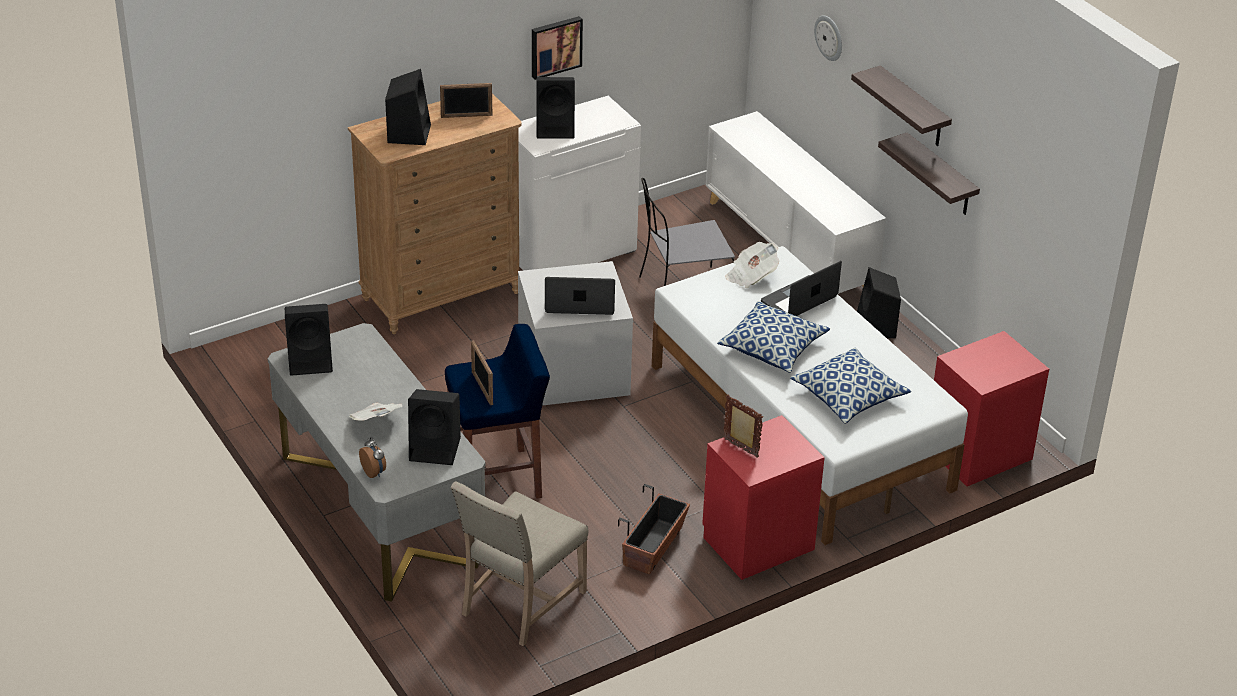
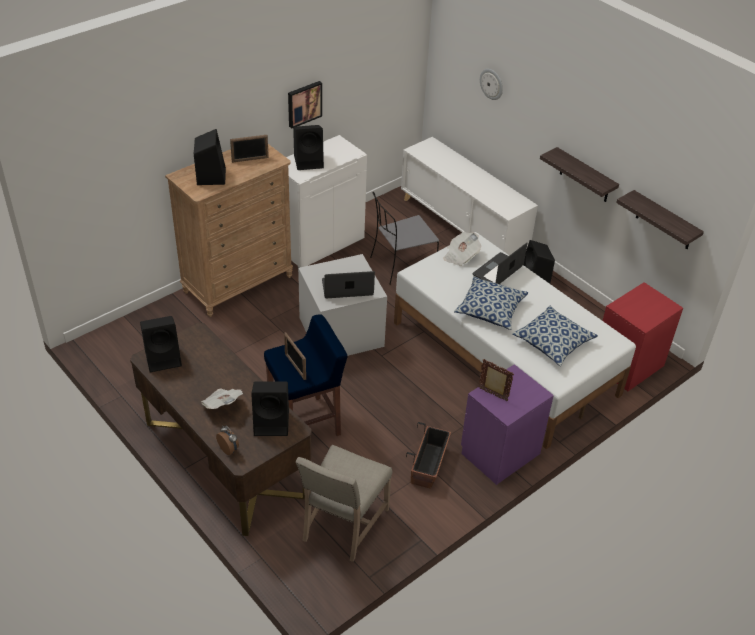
camera: 10 degrees left, 5 degrees up
grey desk [267,323,486,602] -> brown desk [130,323,312,536]
red nightstand [702,415,825,580] -> purple nightstand [461,364,554,485]
shelf [851,65,952,146] -> shelf moved to [616,190,704,249]

